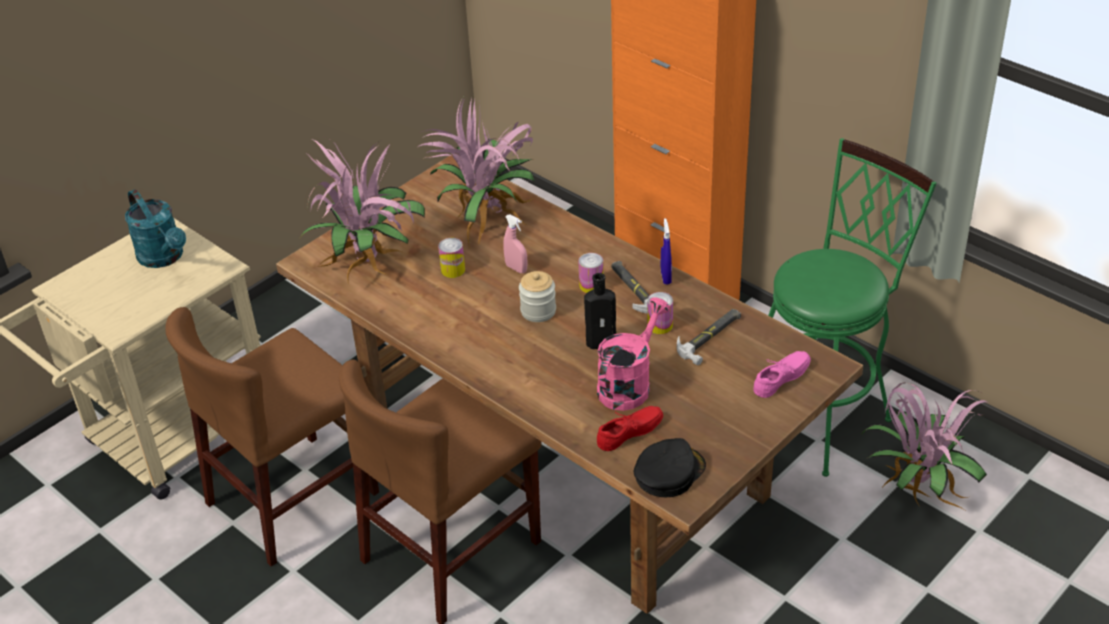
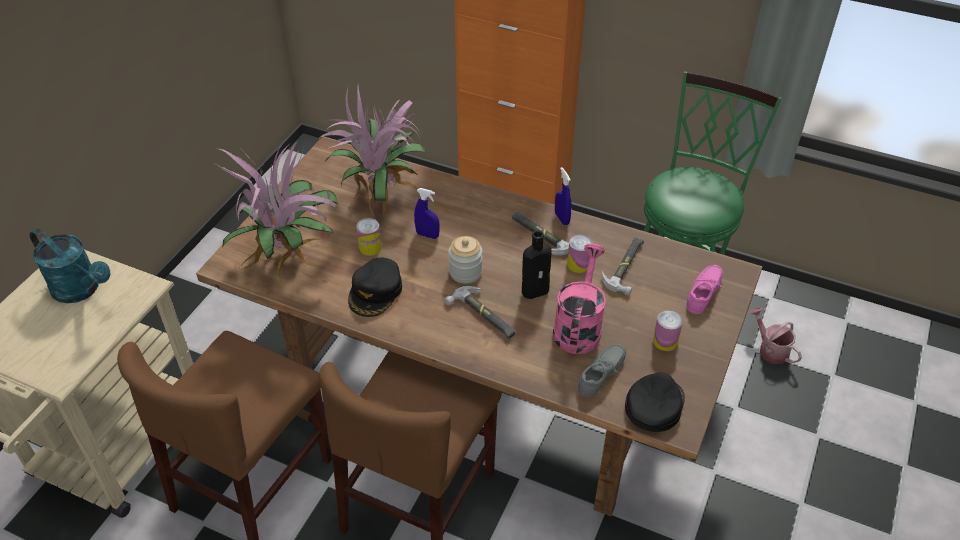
camera: 20 degrees left, 5 degrees up
pink spray bottle [503,214,527,273] -> blue spray bottle [414,188,439,239]
can [578,253,604,293] -> can moved to [653,310,683,351]
red shoe [597,406,663,451] -> grey shoe [578,344,626,397]
potted plant [862,382,990,509] -> watering can [750,307,802,364]
none -> black cap [348,258,402,317]
none -> hammer [445,286,516,339]

